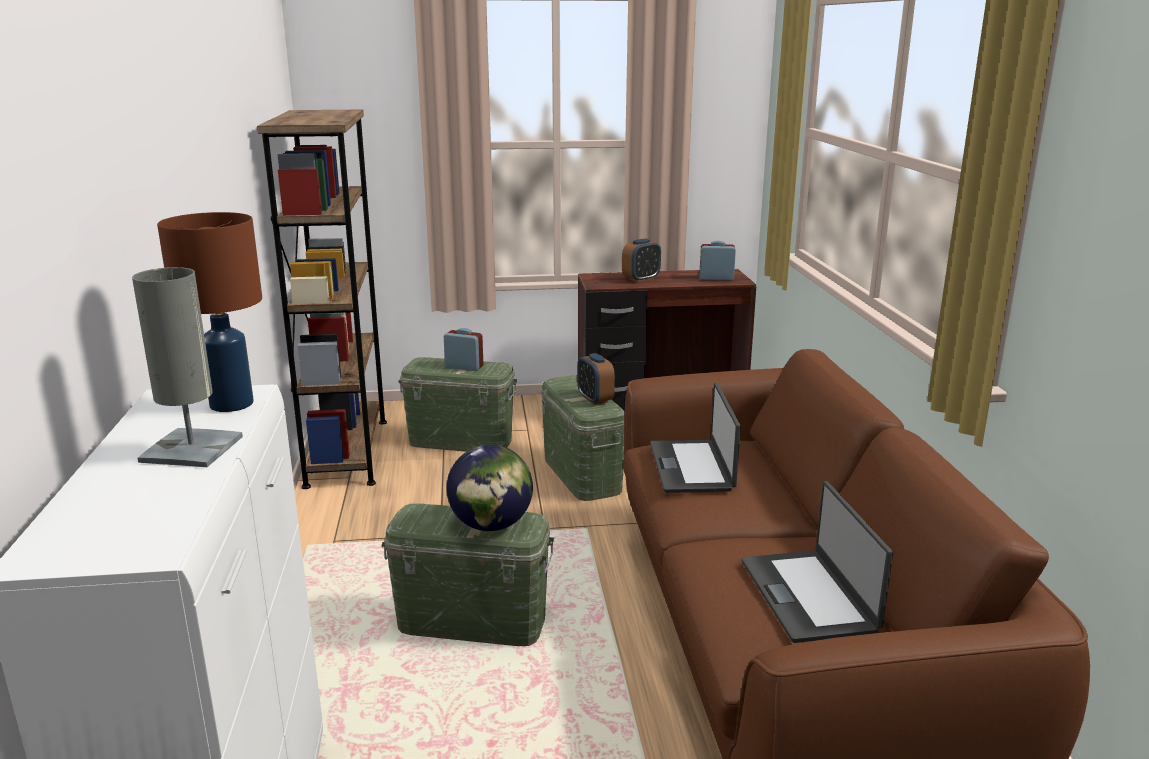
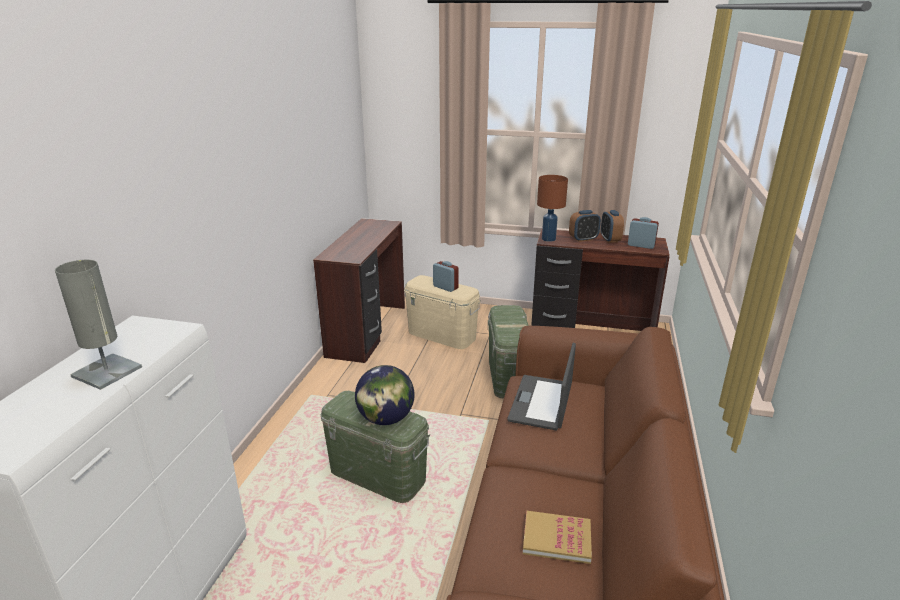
camera: 20 degrees right, 5 degrees up
brown table lamp [157,212,262,412] -> brown table lamp moved to [537,175,568,242]
brown bookcase [257,110,387,489] -> brown desk [313,218,405,363]
green storage box [399,357,517,452] -> beige storage box [404,275,481,349]
alarm clock [577,353,615,405] -> alarm clock moved to [601,210,624,243]
laptop [742,481,893,643] -> book [523,510,592,564]

